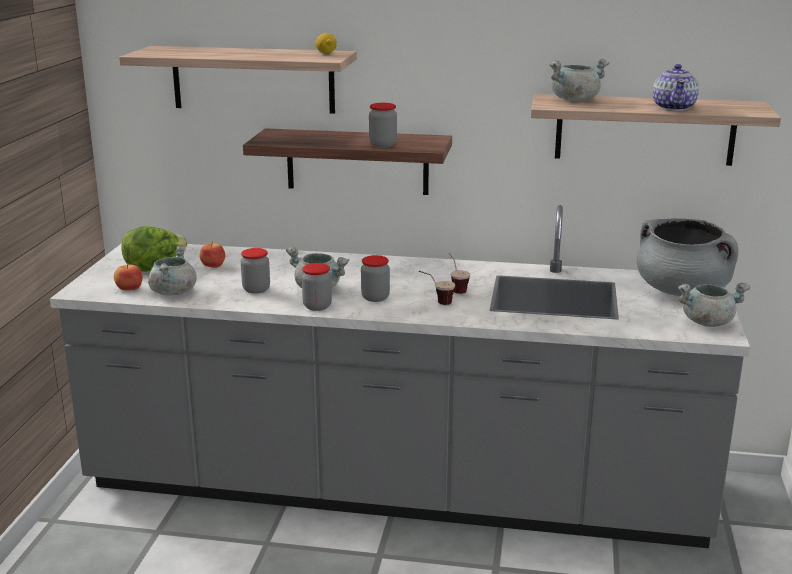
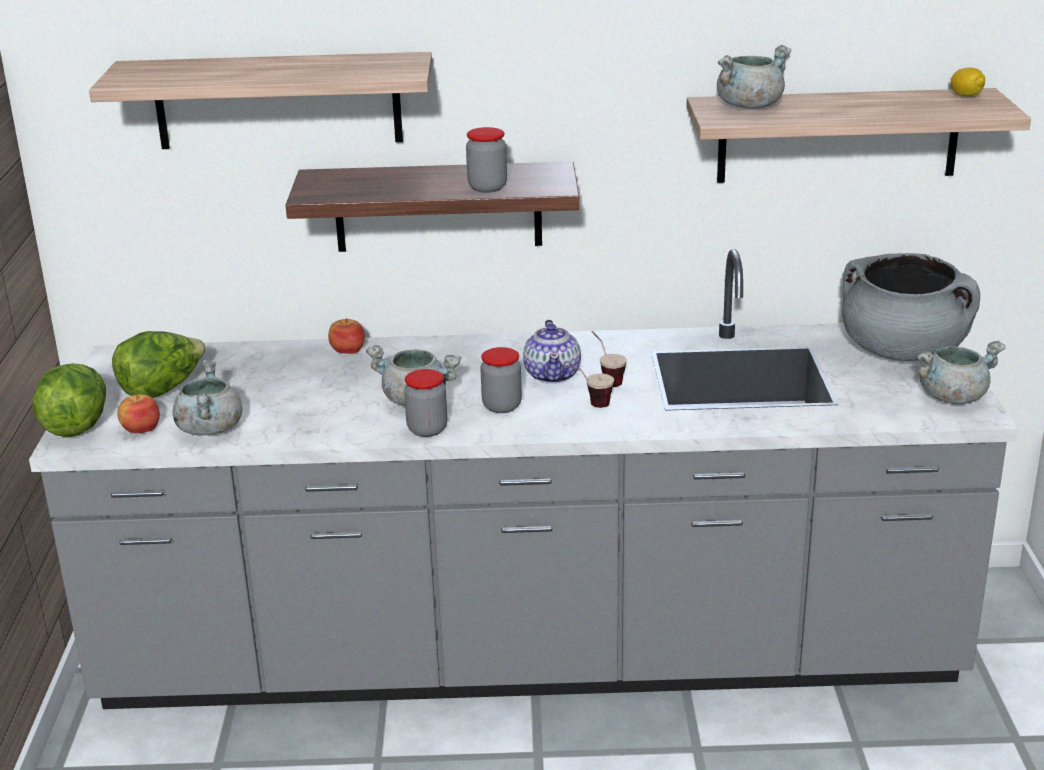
camera: 10 degrees left, 5 degrees up
apple [200,242,225,268] -> apple moved to [328,318,365,354]
jar [241,248,270,294] -> none
lemon [316,33,337,53] -> lemon moved to [951,68,985,96]
teapot [653,64,699,111] -> teapot moved to [523,320,581,384]
none -> lettuce [32,363,106,437]

